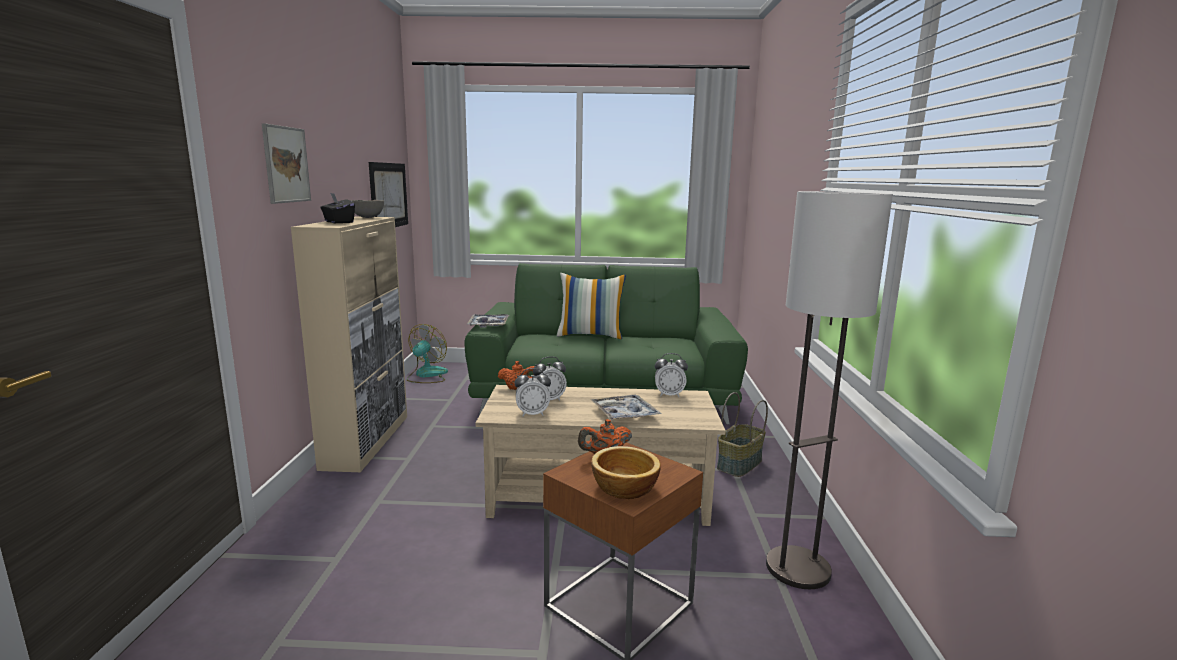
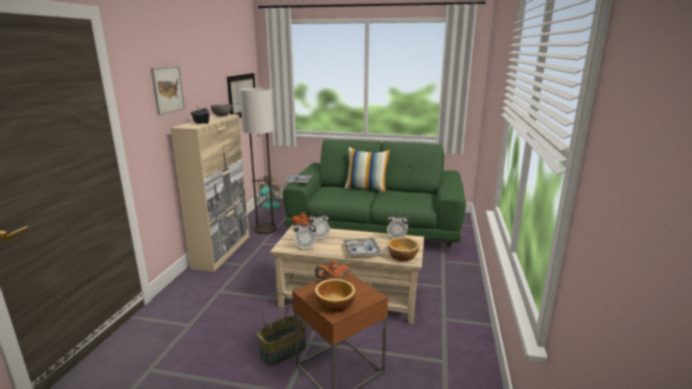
camera: 10 degrees right, 5 degrees up
basket [717,392,768,477] -> basket moved to [257,292,306,366]
floor lamp [766,191,893,589] -> floor lamp moved to [239,88,277,234]
none -> bowl [388,237,419,261]

